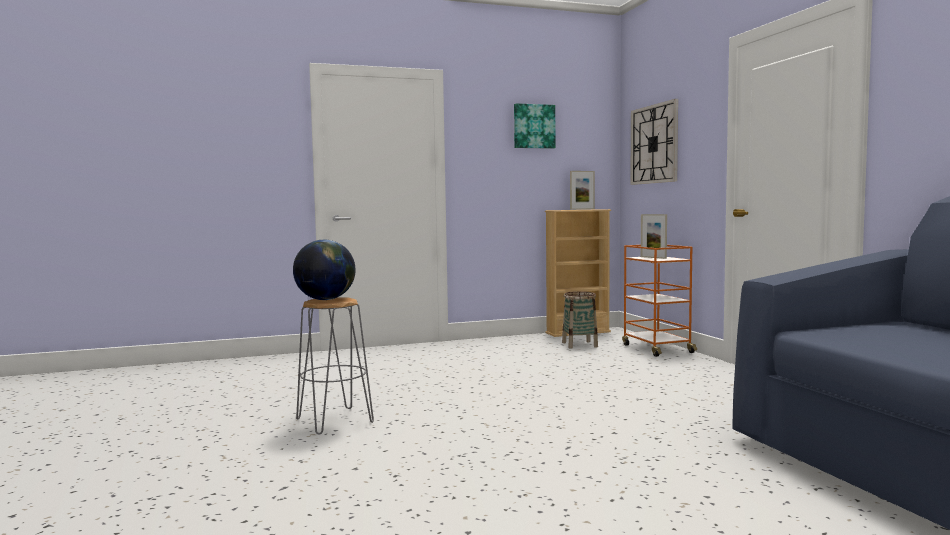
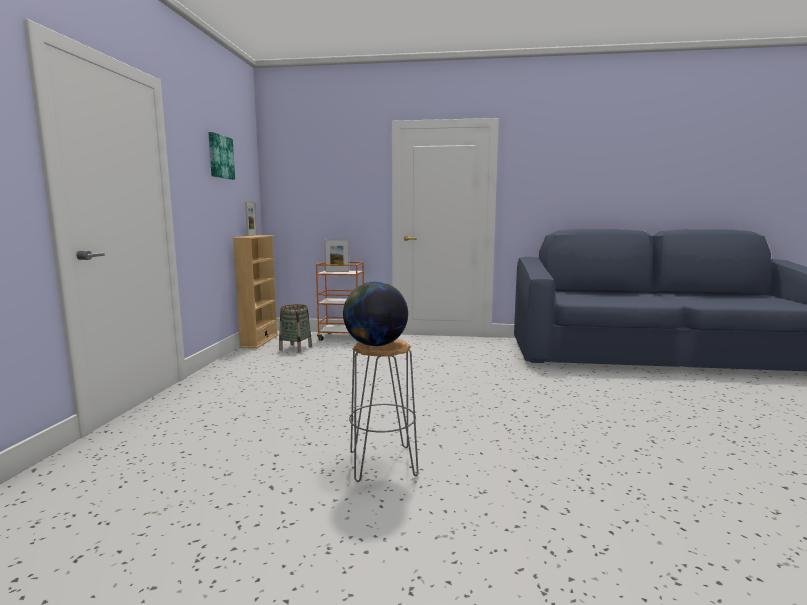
camera: 65 degrees left, 5 degrees up
wall clock [630,99,678,185] -> none

